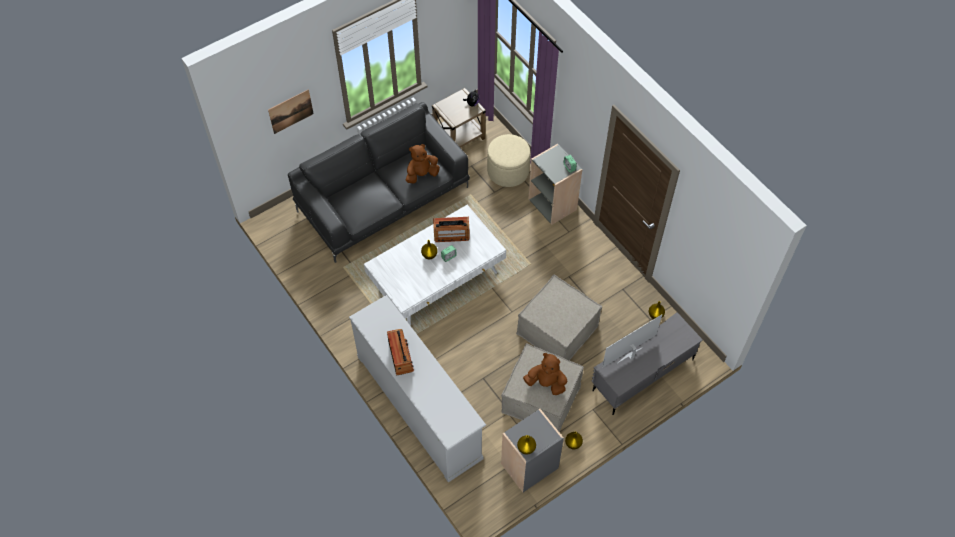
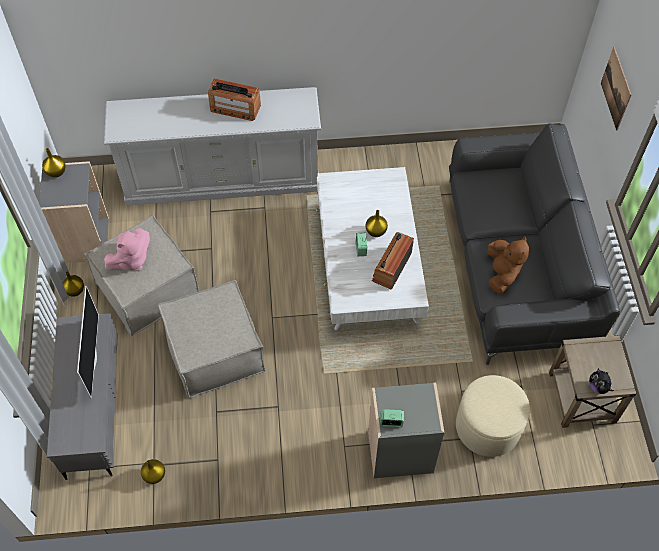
camera: 120 degrees right, 0 degrees up
brown plush toy [523,353,568,395] -> pink plush toy [104,228,150,270]

